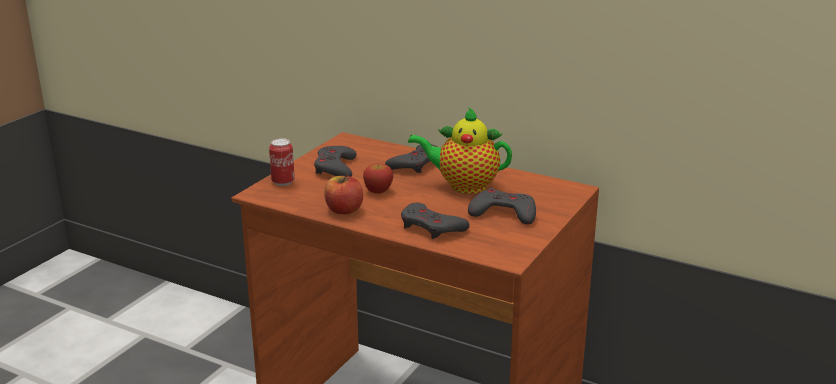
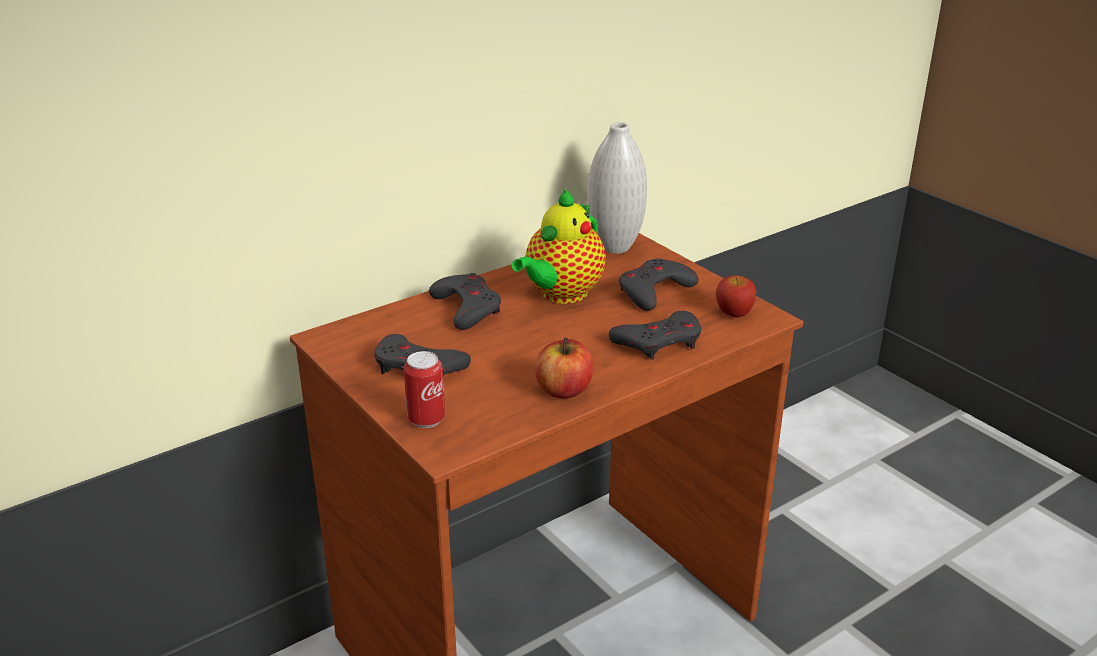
camera: 65 degrees left, 5 degrees up
apple [363,163,393,194] -> apple moved to [716,275,757,317]
none -> white vase [587,122,647,254]

